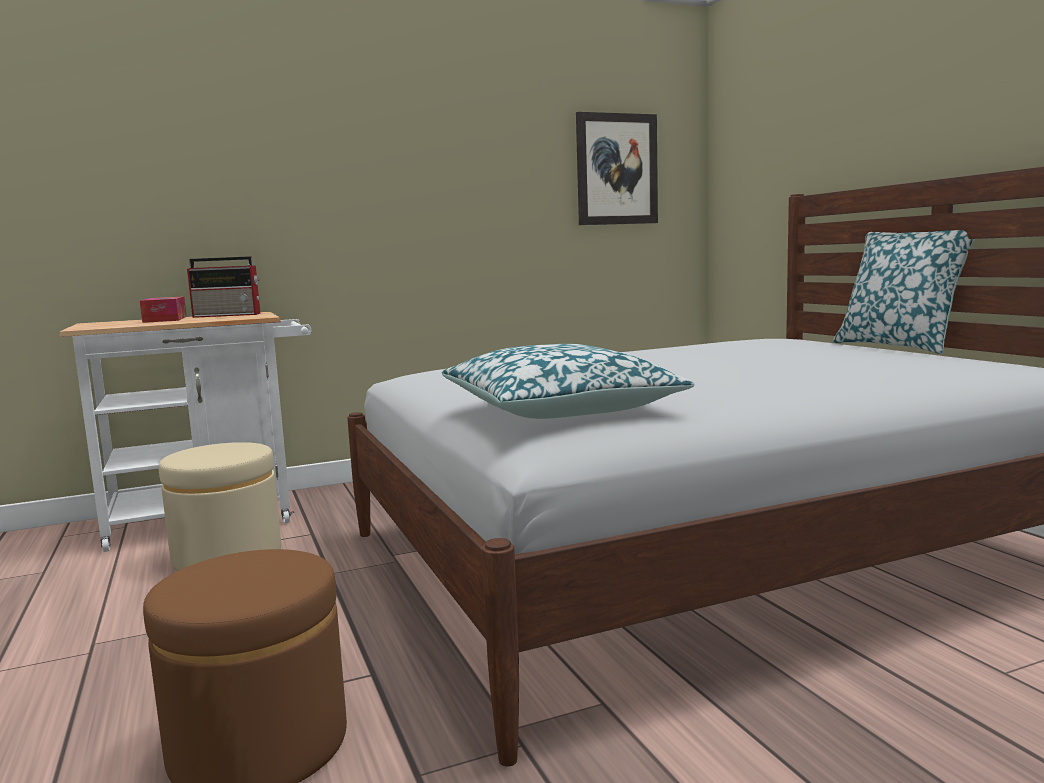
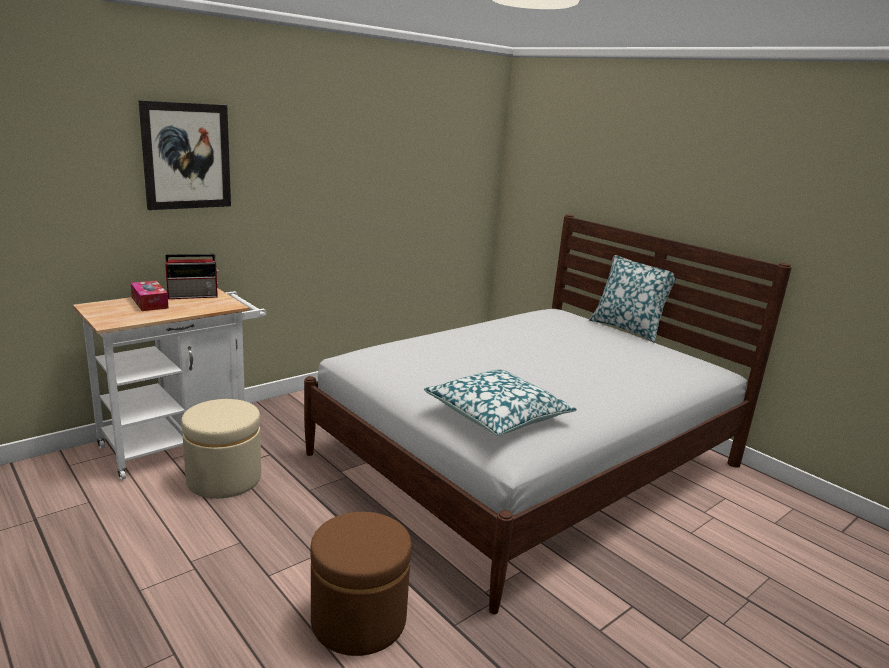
camera: 20 degrees left, 10 degrees up
picture [576,112,658,225] -> picture moved to [138,100,231,210]

